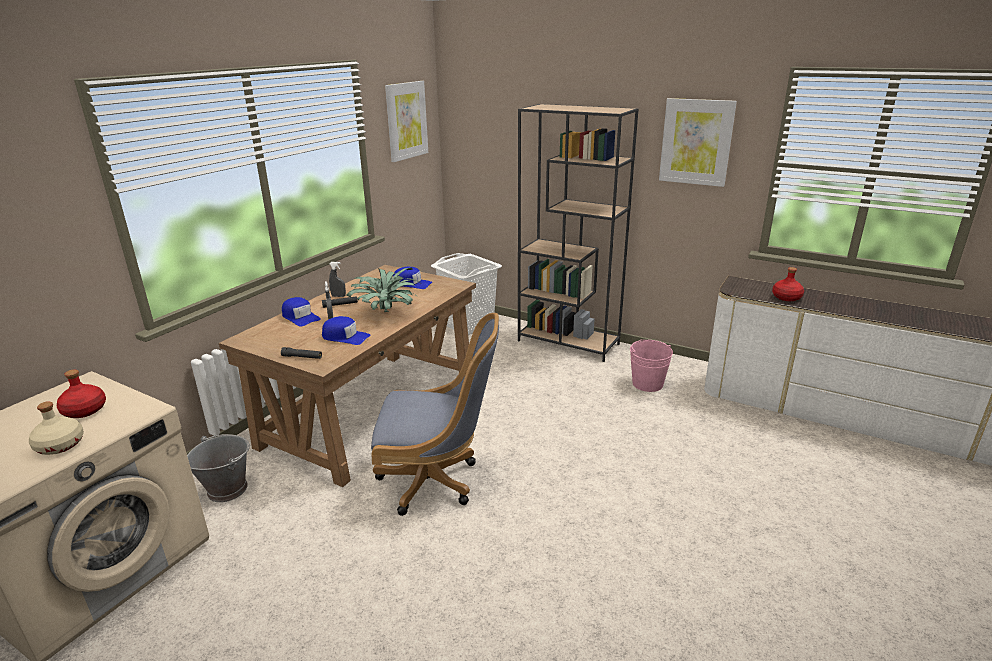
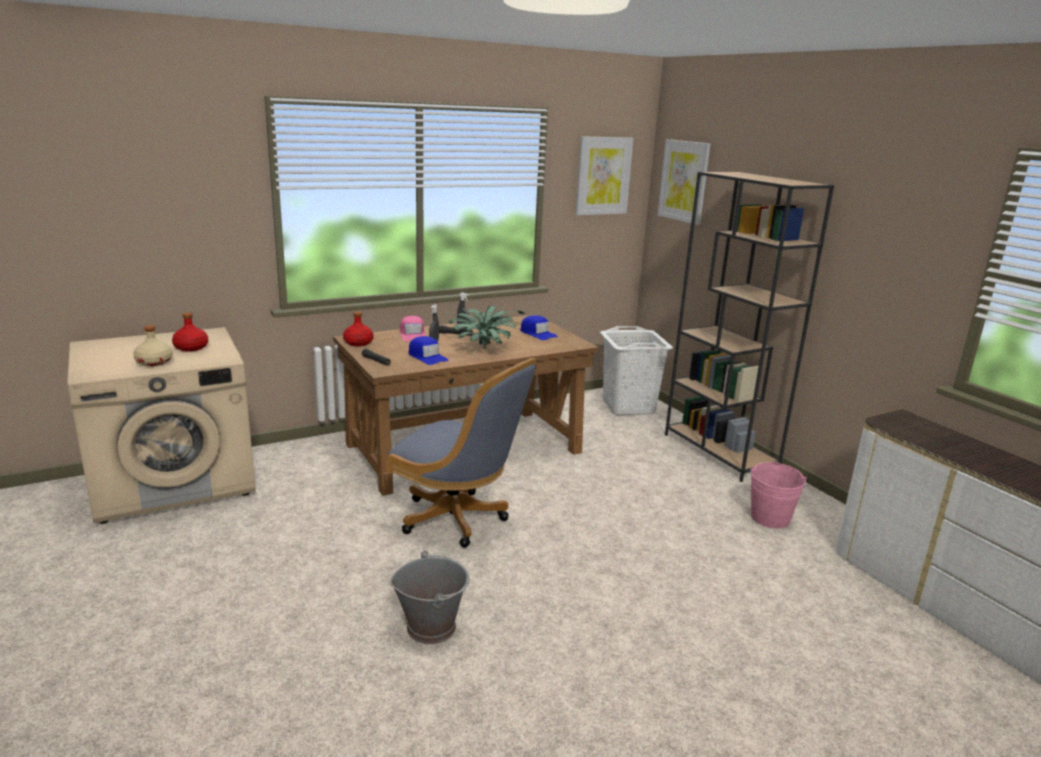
camera: 30 degrees right, 5 degrees down
grey bucket [187,434,250,502] -> grey bucket moved to [389,551,470,644]
blue cap [282,297,321,326] -> pink cap [400,316,425,341]
picture [659,98,737,187] -> picture moved to [658,139,711,225]
red bottle [772,267,804,301] -> red bottle moved to [343,311,374,346]

